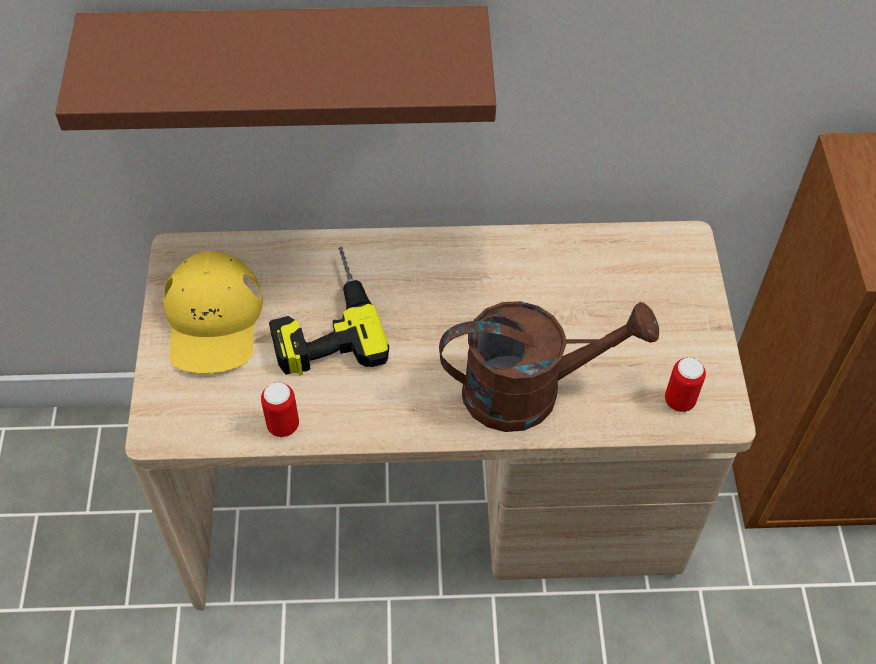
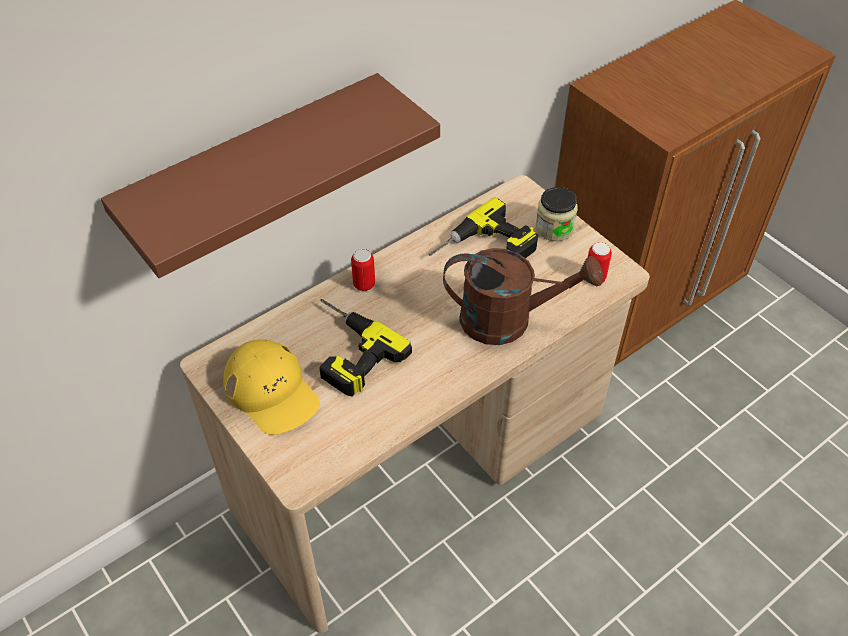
camera: 35 degrees left, 5 degrees down
can [261,382,299,437] -> can moved to [351,249,375,291]
brown watering can [439,301,659,432] -> brown watering can turned 45 degrees clockwise [443,248,603,345]
none -> power drill [429,198,538,258]
none -> jar [536,187,578,241]

